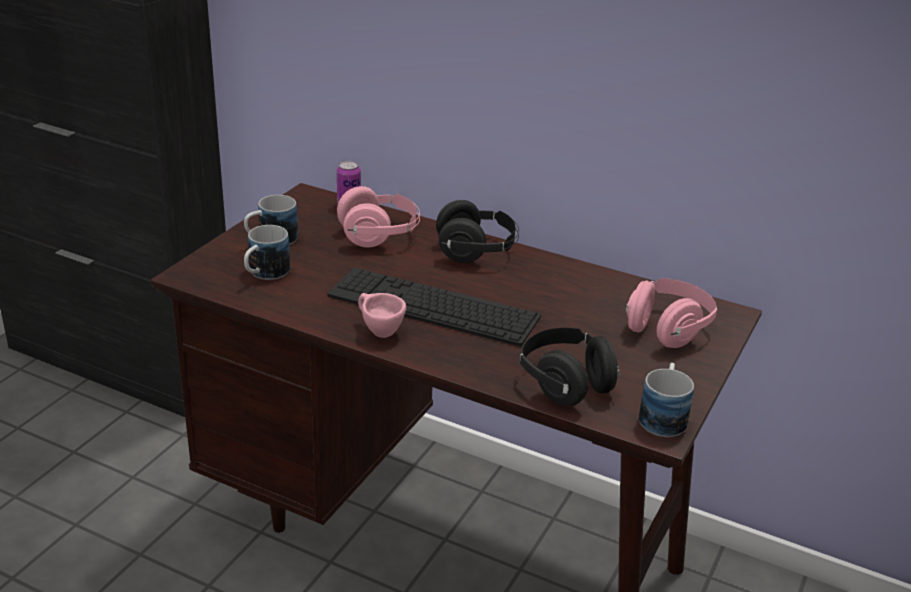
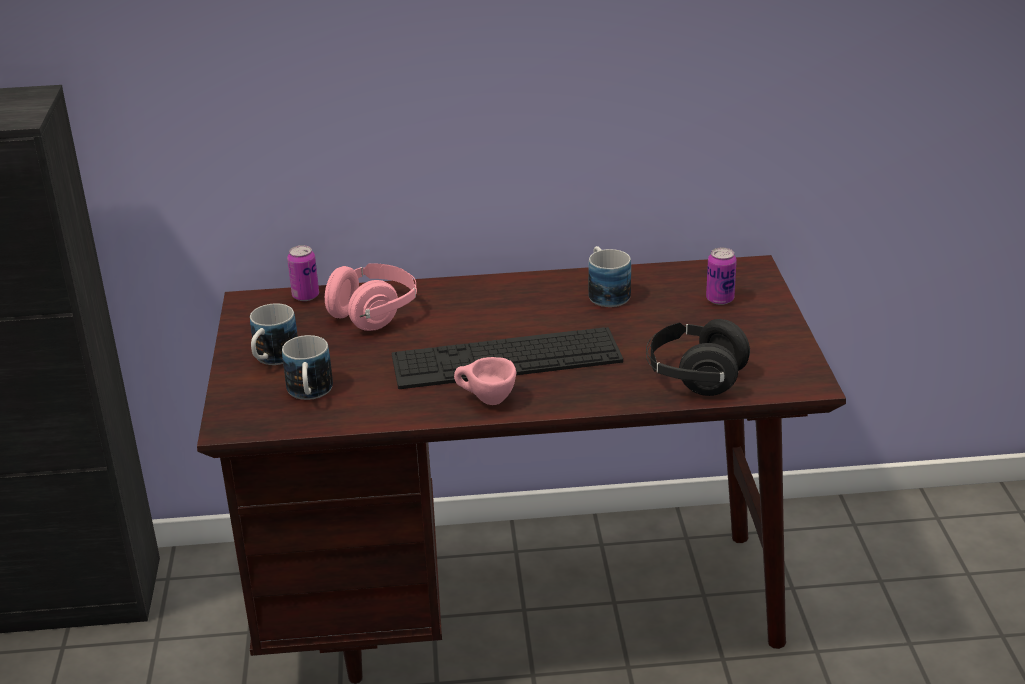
camera: 30 degrees left, 0 degrees up
black headphones [436,200,519,263] -> none
pink headphones [626,278,718,348] -> can [706,248,737,305]
mug [639,363,694,437] -> mug moved to [588,246,631,307]

